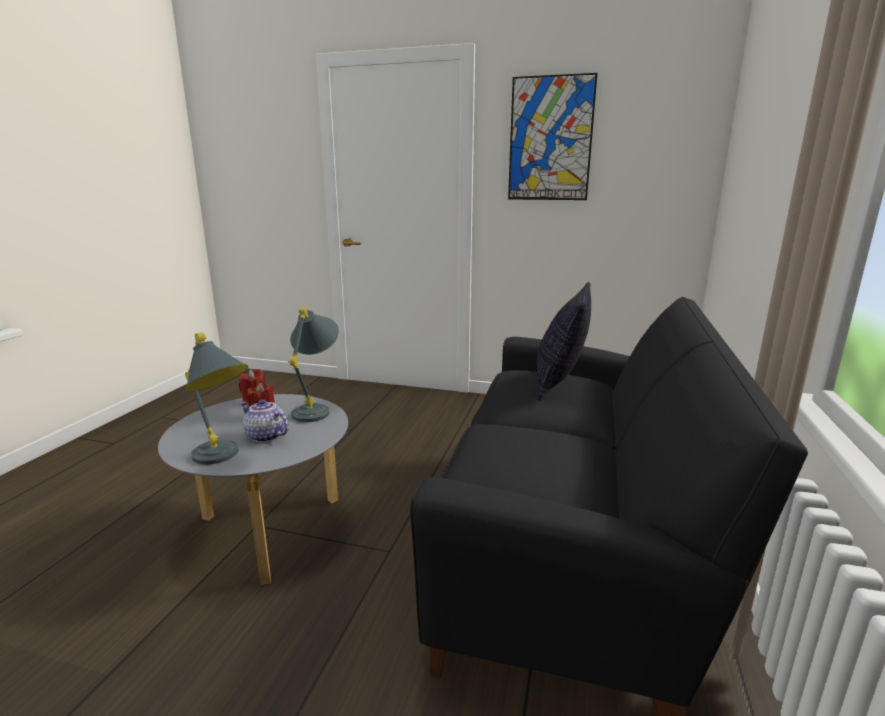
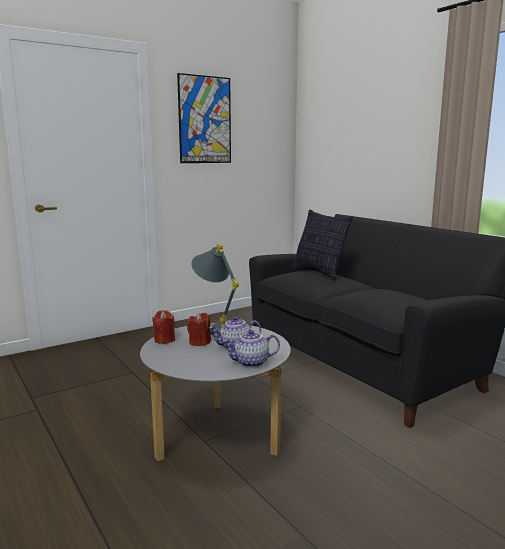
camera: 50 degrees left, 5 degrees down
grey table lamp [185,332,248,465] -> teapot [222,330,280,368]

